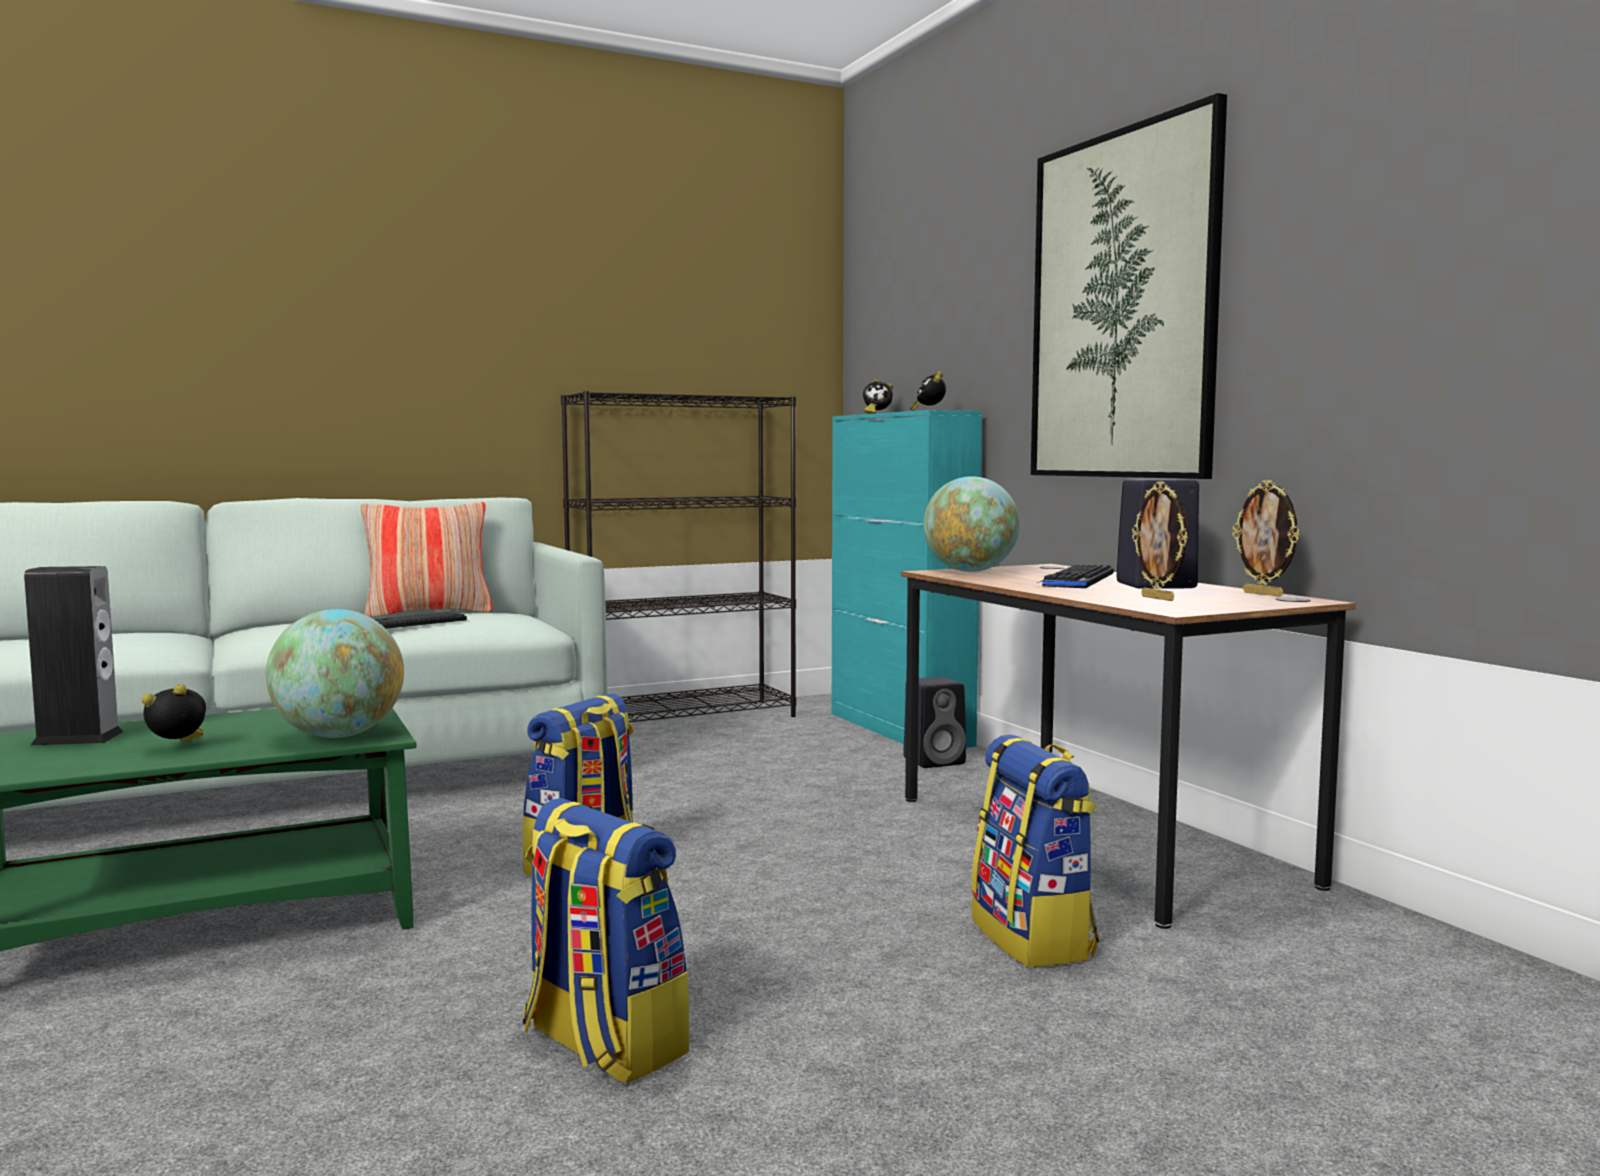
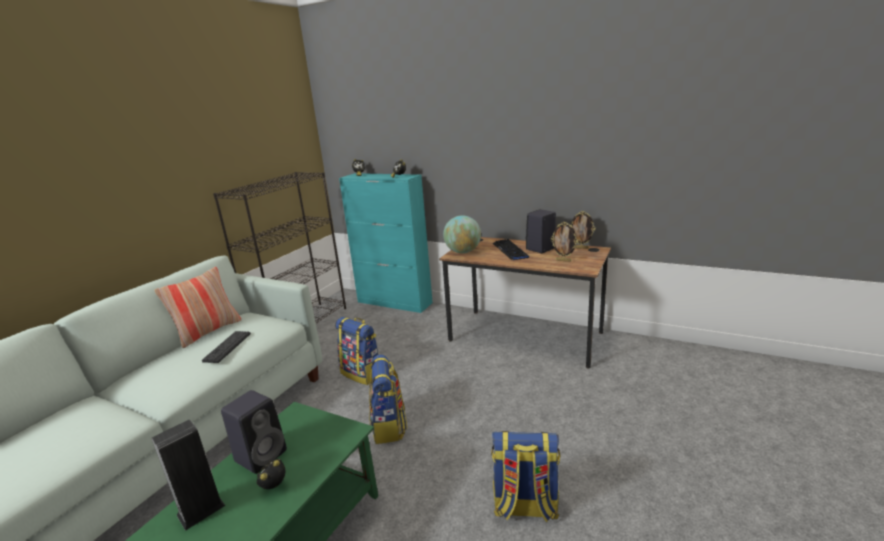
camera: 35 degrees left, 15 degrees up
globe [266,609,404,738] -> none
black speaker [903,676,966,768] -> black speaker moved to [221,390,287,474]
backpack [971,735,1099,968] -> backpack moved to [335,317,378,385]
picture [1031,93,1227,479] -> none

